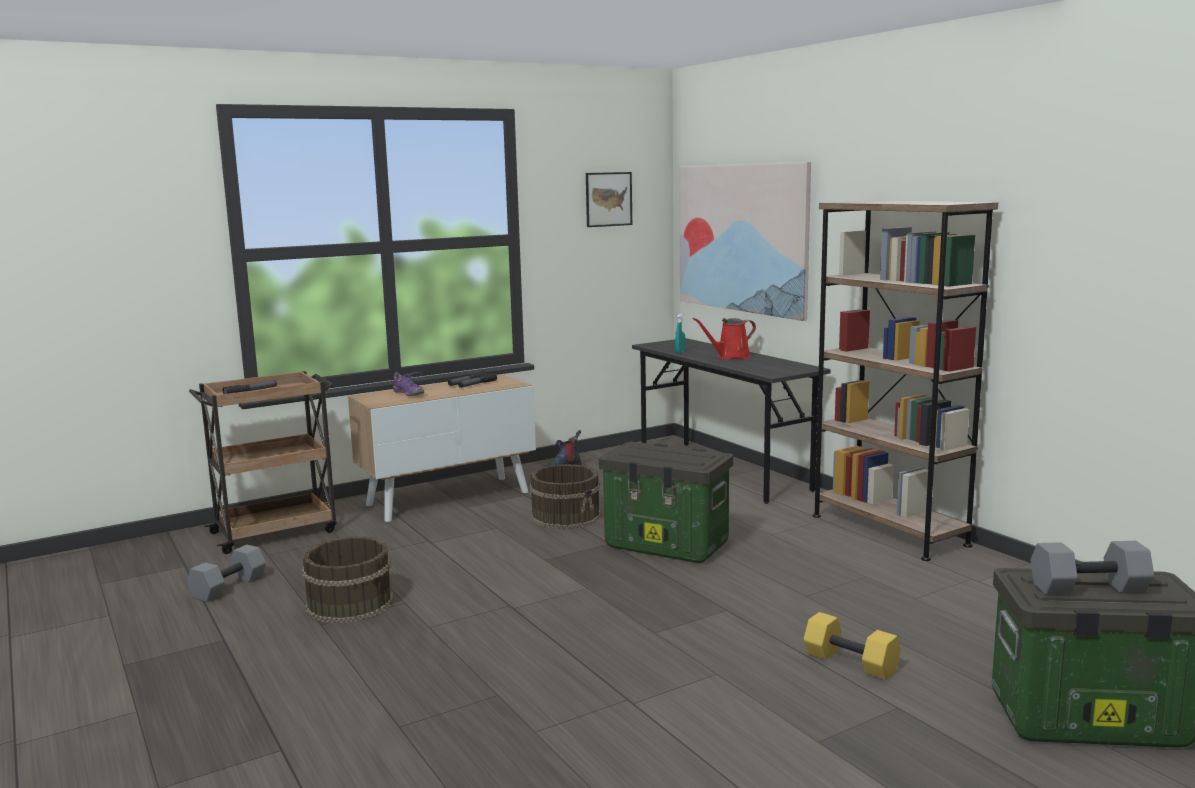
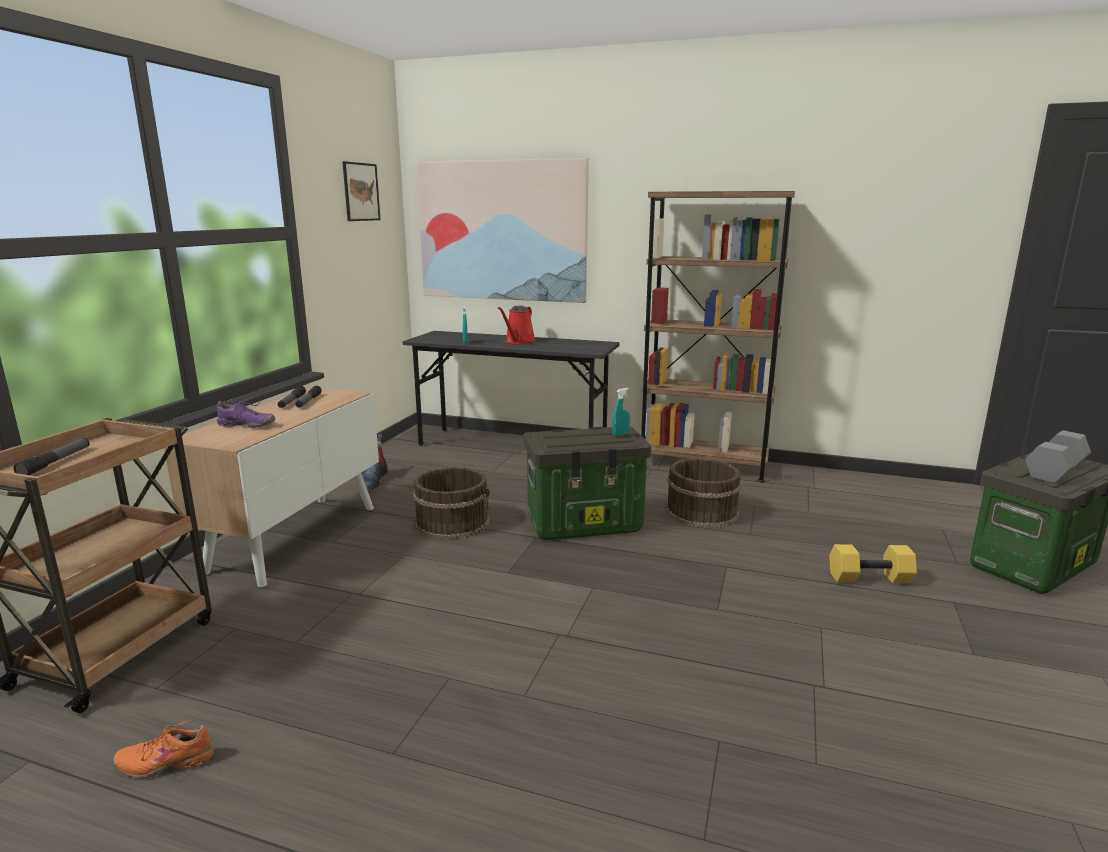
camera: 40 degrees left, 5 degrees up
grey dumbbell [187,545,266,602] -> orange shoe [113,720,215,778]
brown bucket [302,536,393,623] -> brown bucket moved to [666,458,741,528]
none -> turquoise spray bottle [612,388,630,436]

